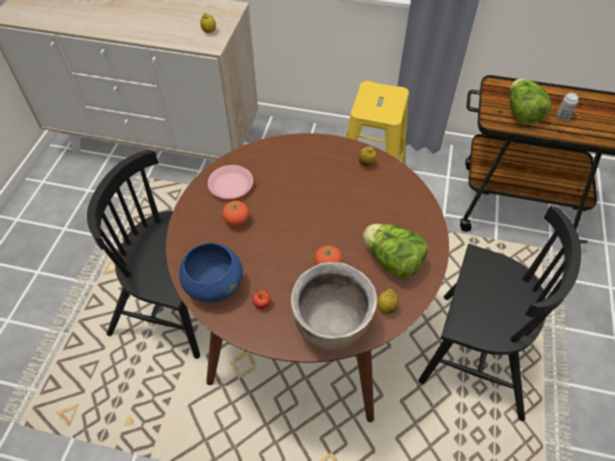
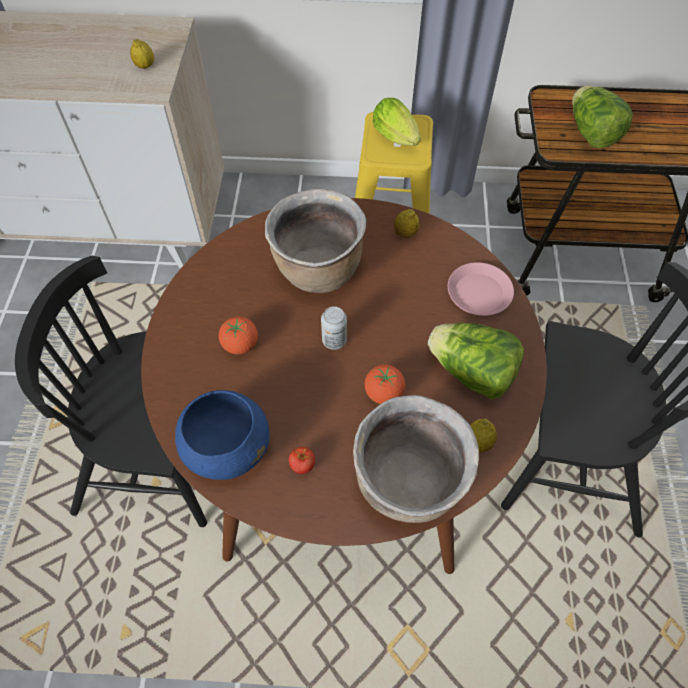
camera: 10 degrees left, 5 degrees up
pink plate [208,165,253,199] -> pink plate moved to [448,262,514,316]
can [556,93,579,120] -> can moved to [321,306,347,350]
none -> brown cooking pot [265,189,366,293]
none -> lettuce [373,98,421,146]

